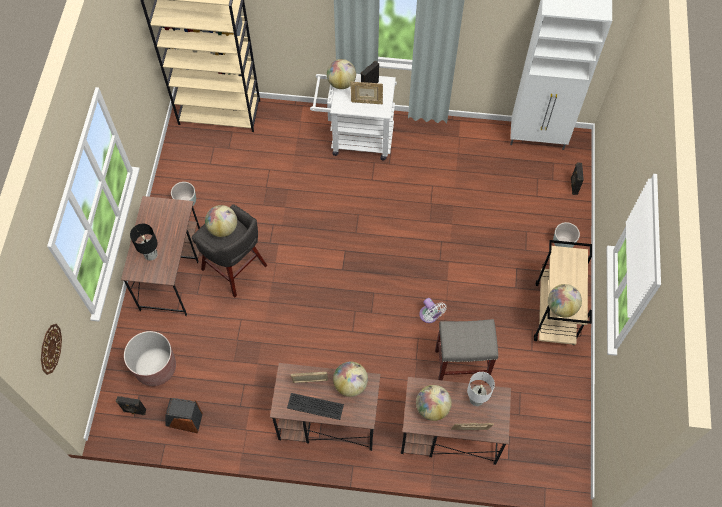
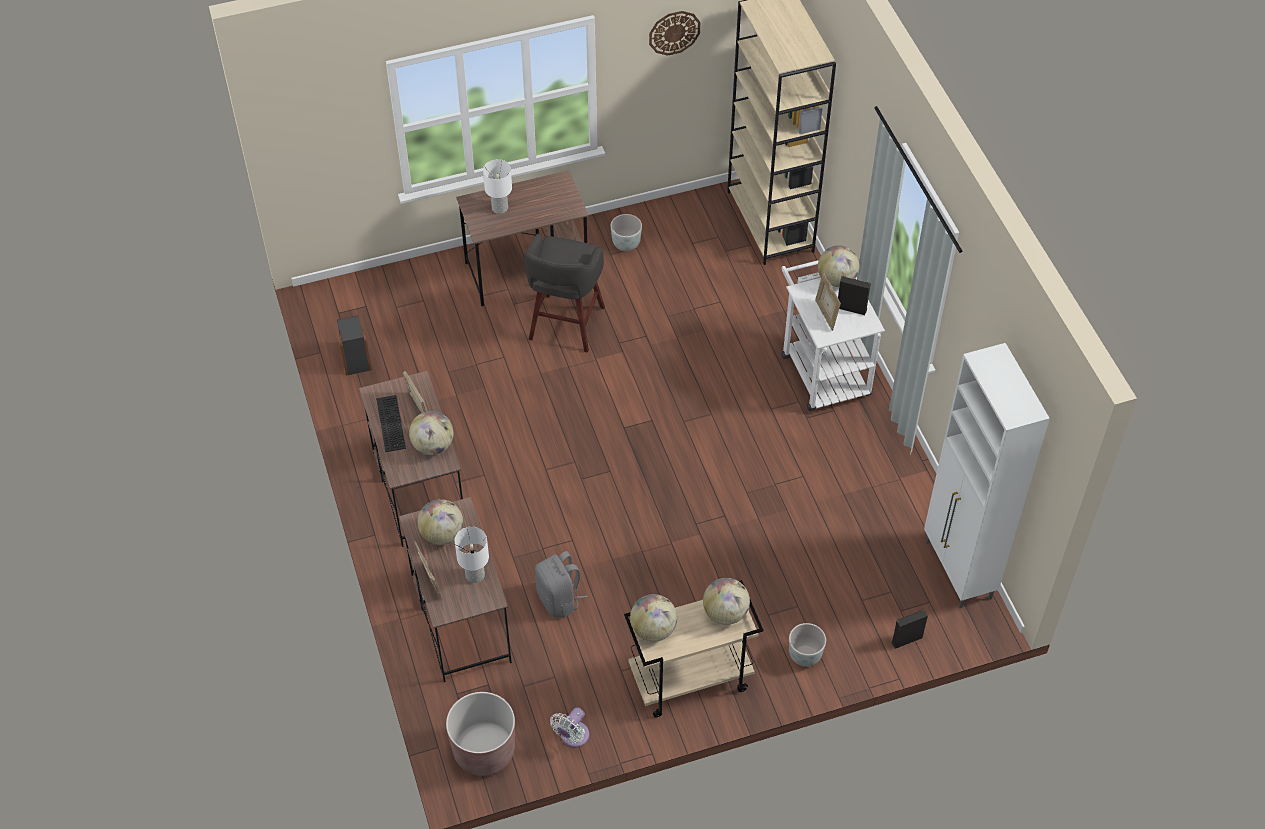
camera: 65 degrees right, 10 degrees down
wall clock [41,324,62,375] -> wall clock moved to [649,11,701,56]
black speaker [116,396,146,415] -> none
brown planter [124,331,176,386] -> brown planter moved to [446,692,515,776]
black table lamp [130,224,158,260] -> white table lamp [483,159,512,214]
globe [205,205,237,237] -> globe moved to [703,578,750,625]
white fan [419,298,447,323] -> white fan moved to [550,707,589,748]
grey stool [435,319,498,383] -> grey backpack [535,551,587,618]

